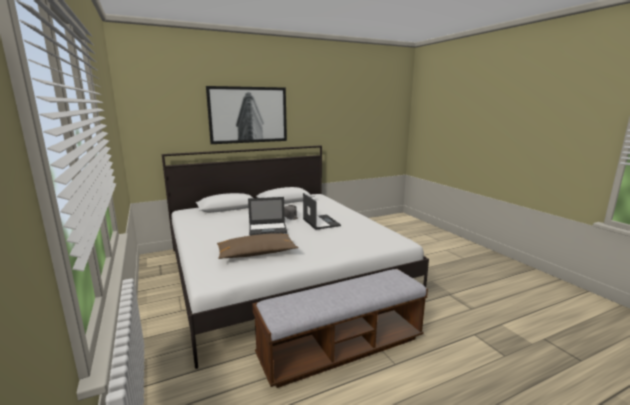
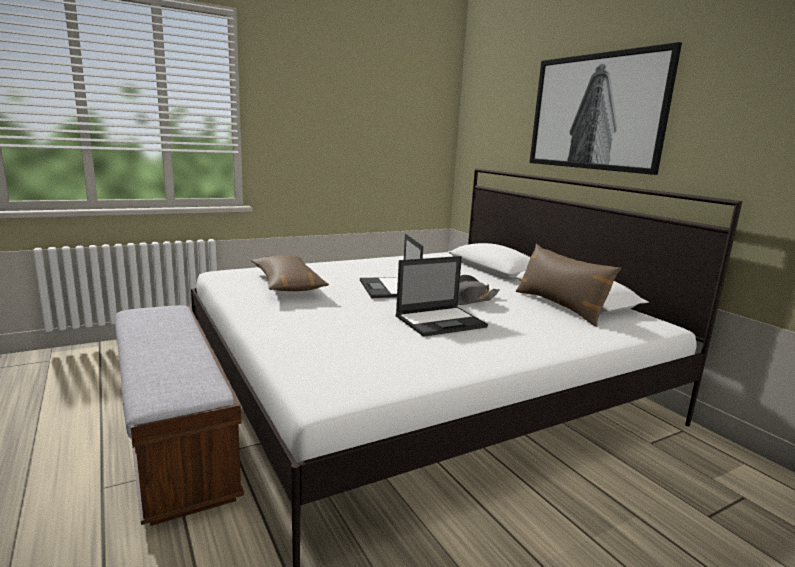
camera: 85 degrees right, 0 degrees up
none -> brown pillow [516,244,621,327]

